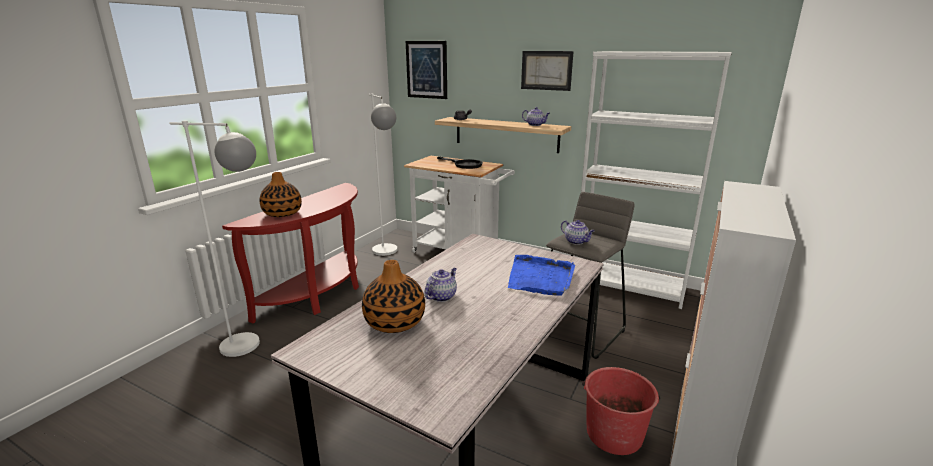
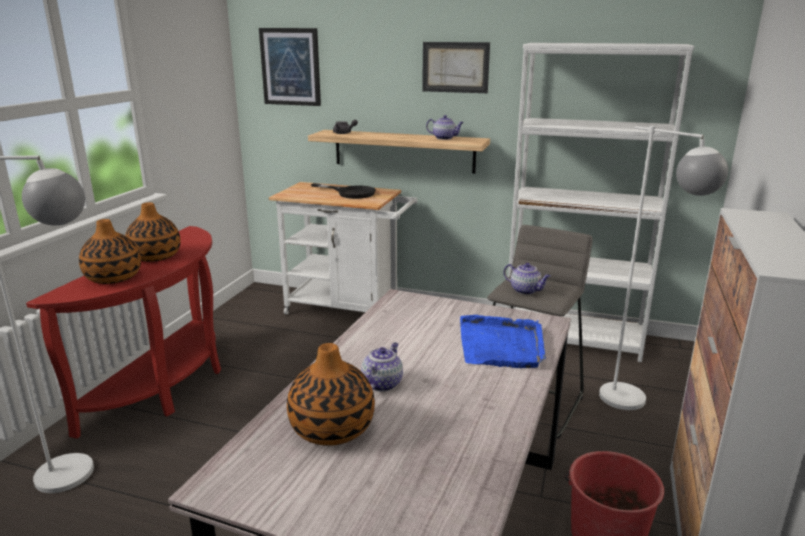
camera: 10 degrees left, 0 degrees up
white floor lamp [369,93,398,256] -> white floor lamp moved to [599,126,728,410]
none -> vase [125,202,181,262]

